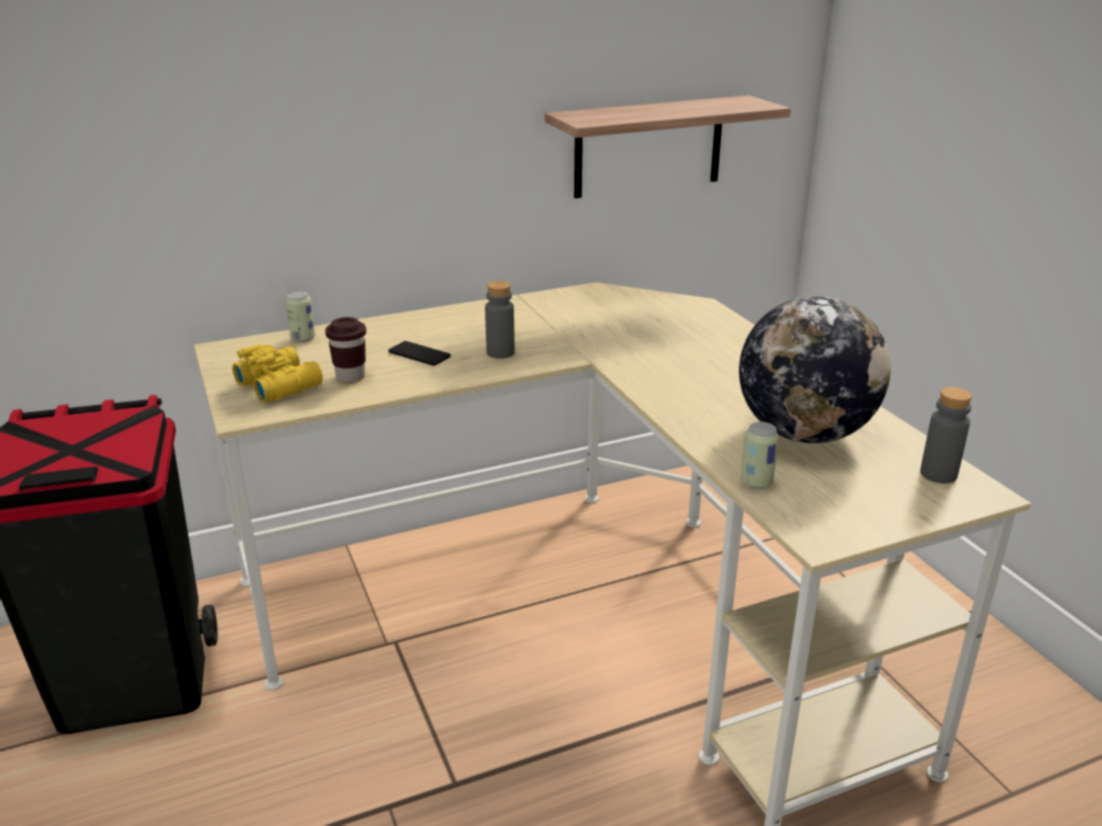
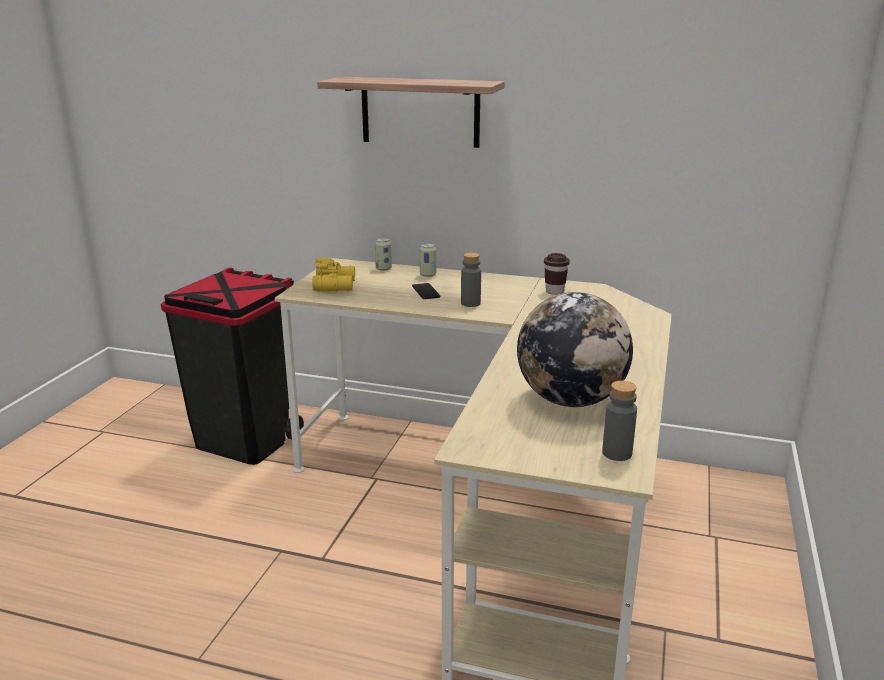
camera: 40 degrees right, 5 degrees down
brown cup [325,317,366,382] -> brown cup moved to [544,253,570,295]
shelf [545,95,791,198] -> shelf moved to [317,77,505,148]
can [741,422,779,489] -> can moved to [420,243,436,277]

